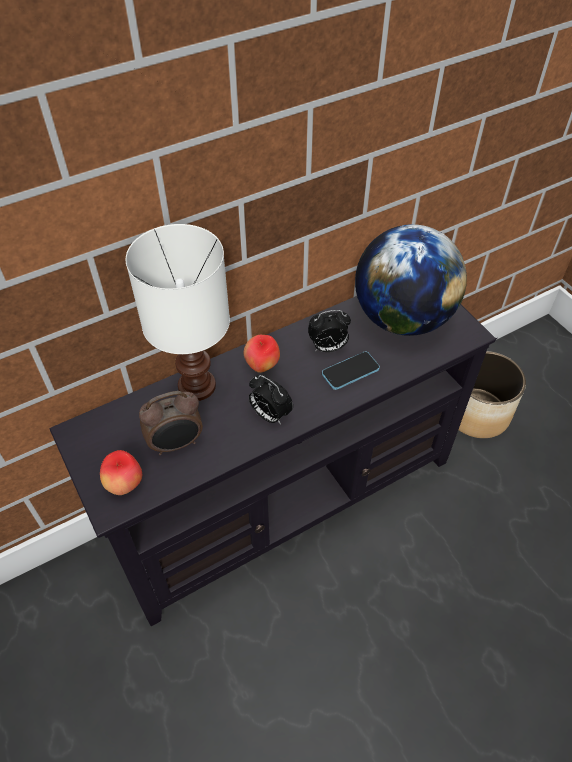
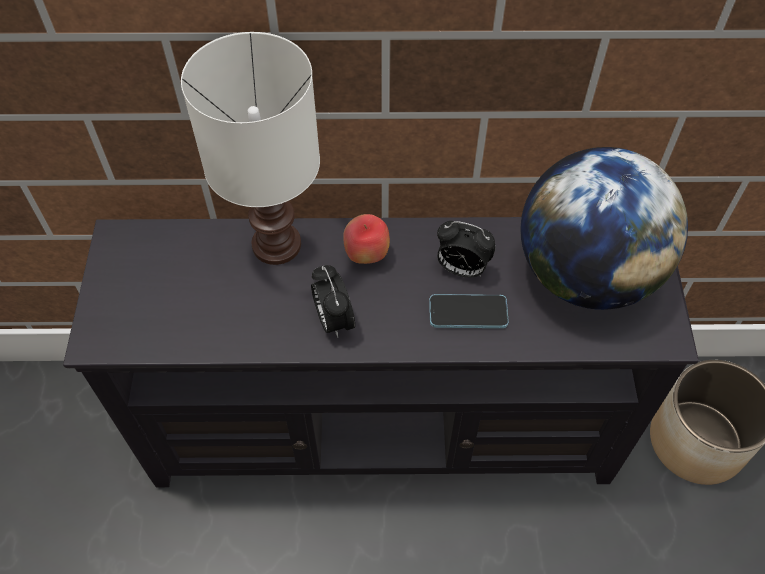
camera: 30 degrees right, 5 degrees up
apple [100,450,142,495] -> none
alarm clock [139,391,203,455] -> none

